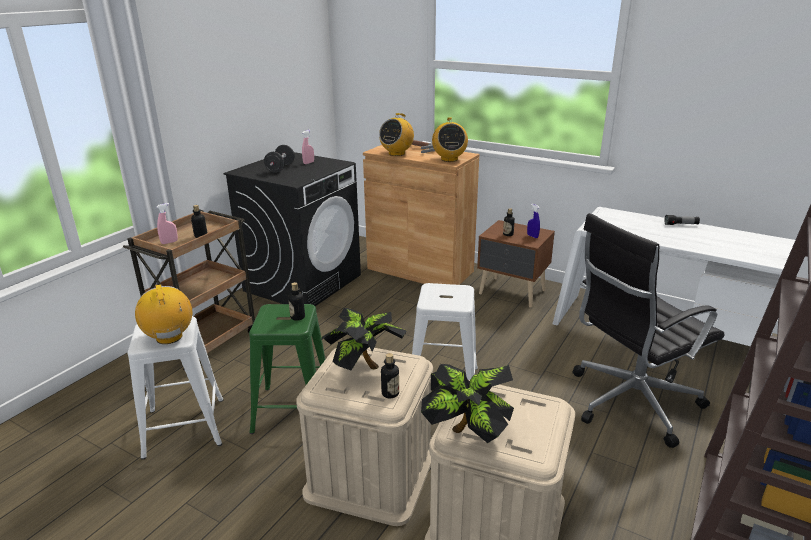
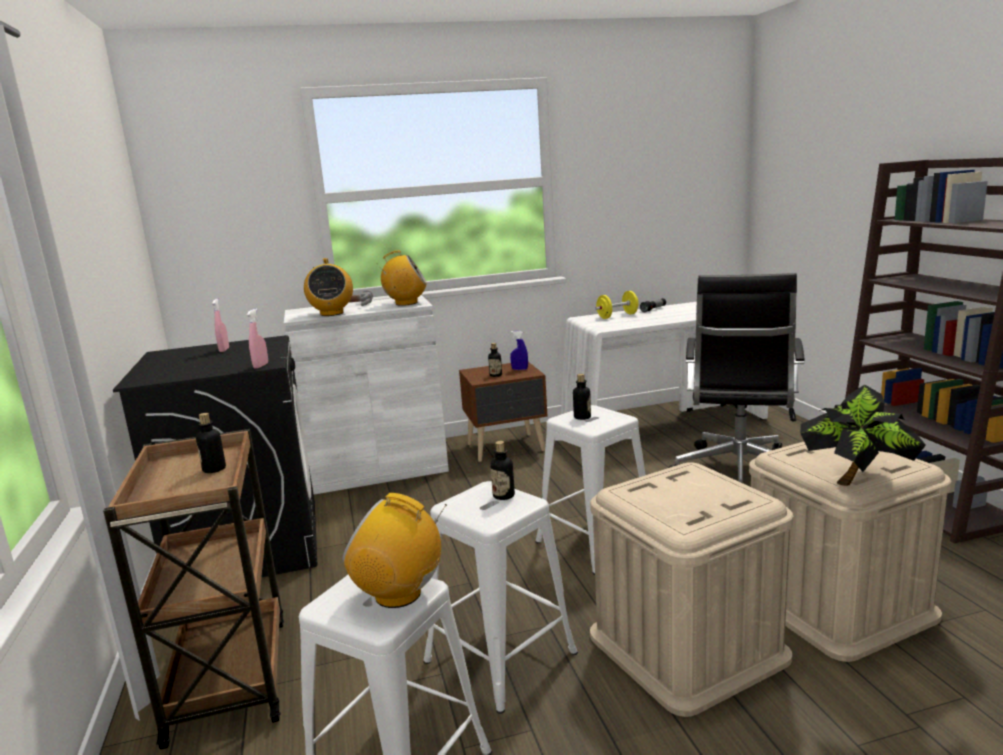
camera: 45 degrees left, 10 degrees down
pink spray bottle [157,203,178,244] -> pink spray bottle moved to [247,308,268,369]
green stool [249,304,325,434] -> white stool [424,481,578,714]
black dumbbell [264,145,295,173] -> none
potted plant [321,308,407,370] -> none
brown cabinet [363,145,479,285] -> white cabinet [284,295,449,495]
bottle [381,353,399,398] -> bottle moved to [573,374,591,420]
radio [432,117,468,162] -> radio turned 45 degrees counterclockwise [378,250,427,306]
none -> yellow dumbbell [595,291,639,319]

